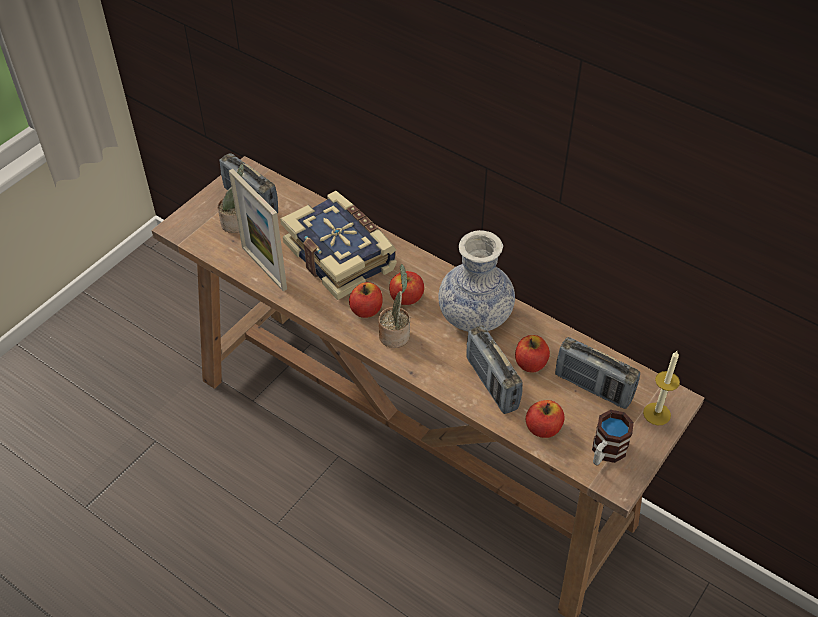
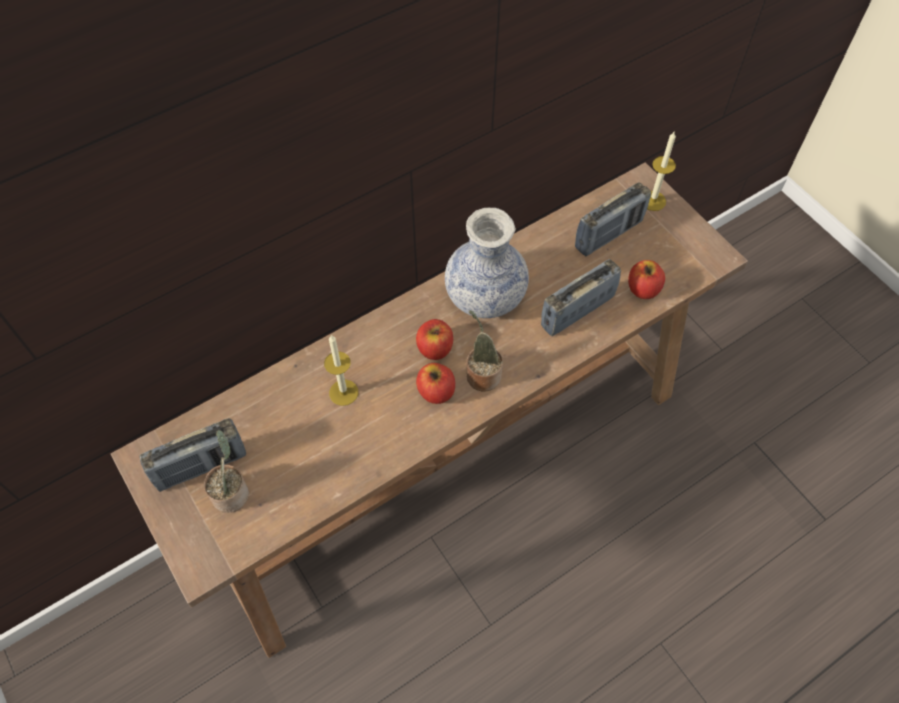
camera: 70 degrees left, 10 degrees up
picture frame [229,169,287,291] -> none
book [280,191,397,300] -> candle [324,335,358,406]
radio [466,325,523,414] -> radio turned 150 degrees clockwise [541,259,621,336]
apple [515,335,550,373] -> none
mug [592,410,634,466] -> none

